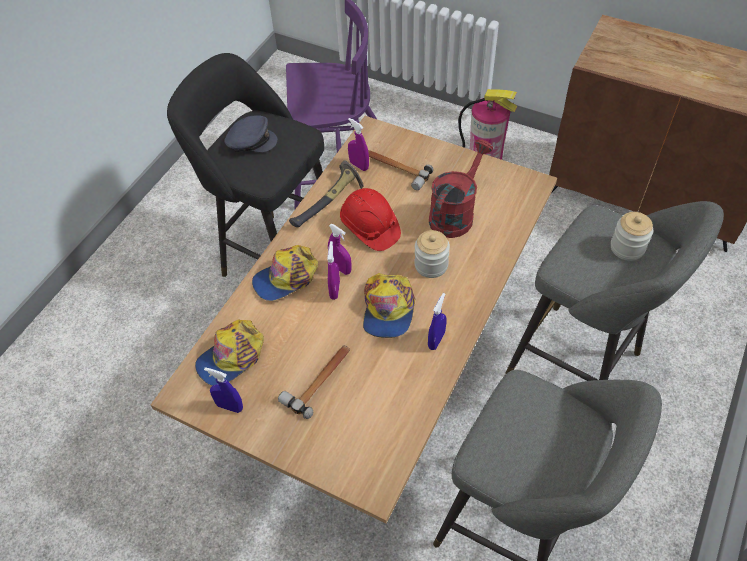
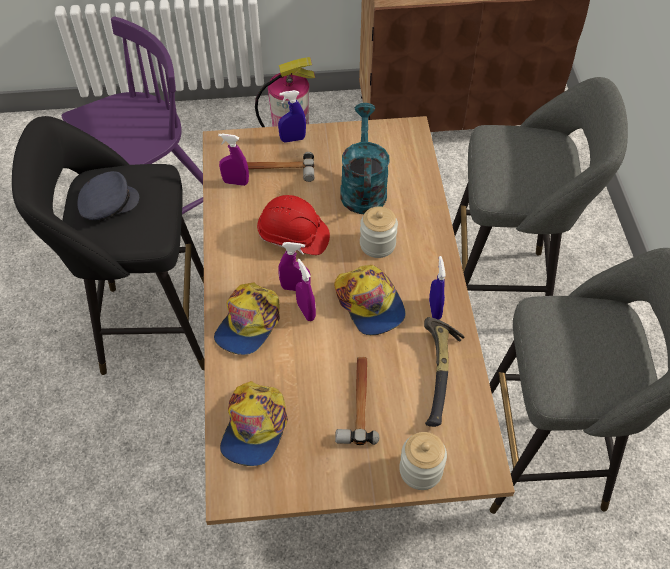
camera: 35 degrees left, 0 degrees up
blue spray bottle [204,367,243,413] -> blue spray bottle moved to [278,90,306,143]
hammer [289,160,363,227] -> hammer moved to [424,317,465,427]
red watering can [429,139,493,238] -> turquoise watering can [340,103,390,214]
jar [611,212,653,261] -> jar moved to [399,432,447,490]

